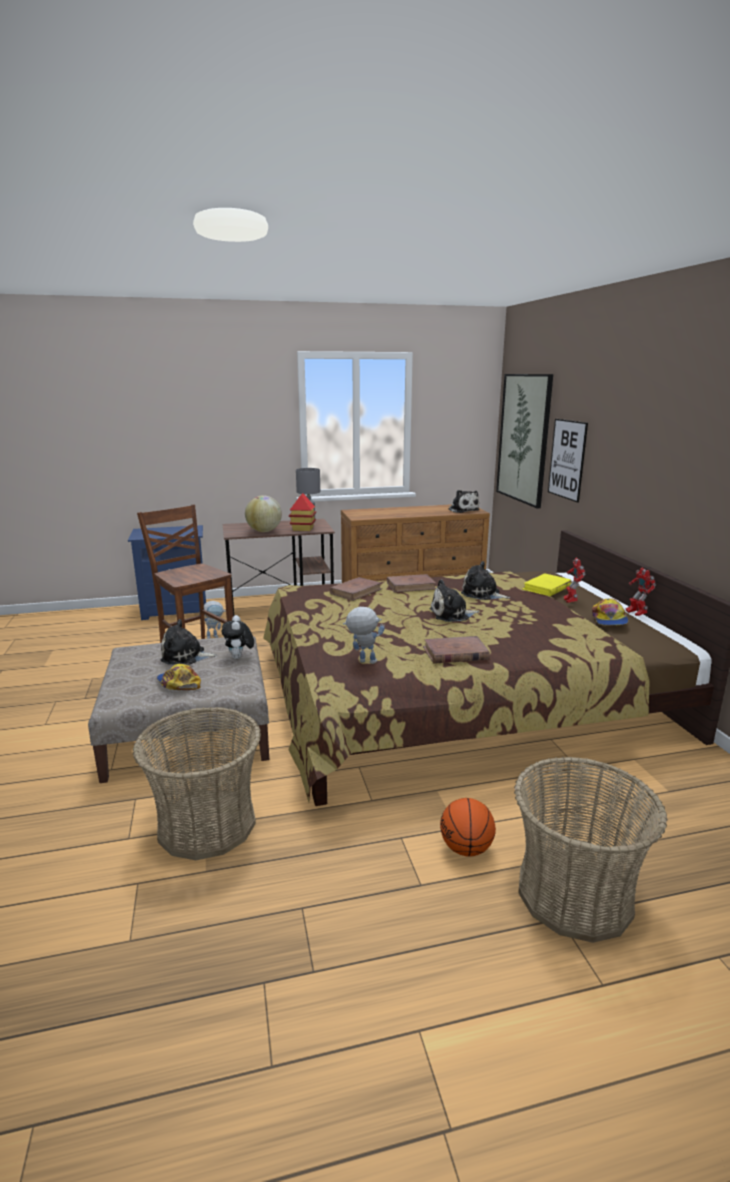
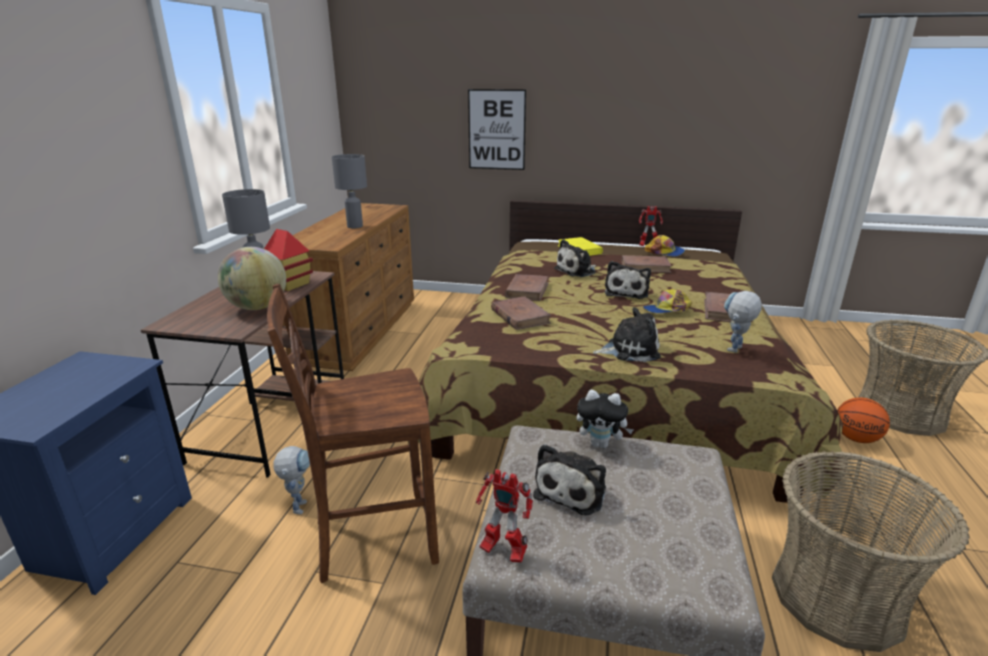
camera: 65 degrees left, 5 degrees up
cap [157,664,201,690] -> cap moved to [643,289,692,313]
plush toy [448,490,480,513] -> plush toy moved to [593,307,661,362]
picture [496,374,553,508] -> none
toy robot [564,557,585,603] -> toy robot moved to [476,469,533,563]
none -> grey table lamp [332,154,367,229]
none -> brown book [622,255,672,273]

